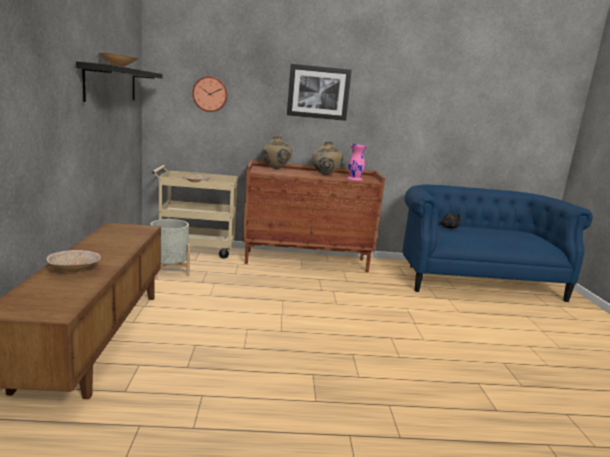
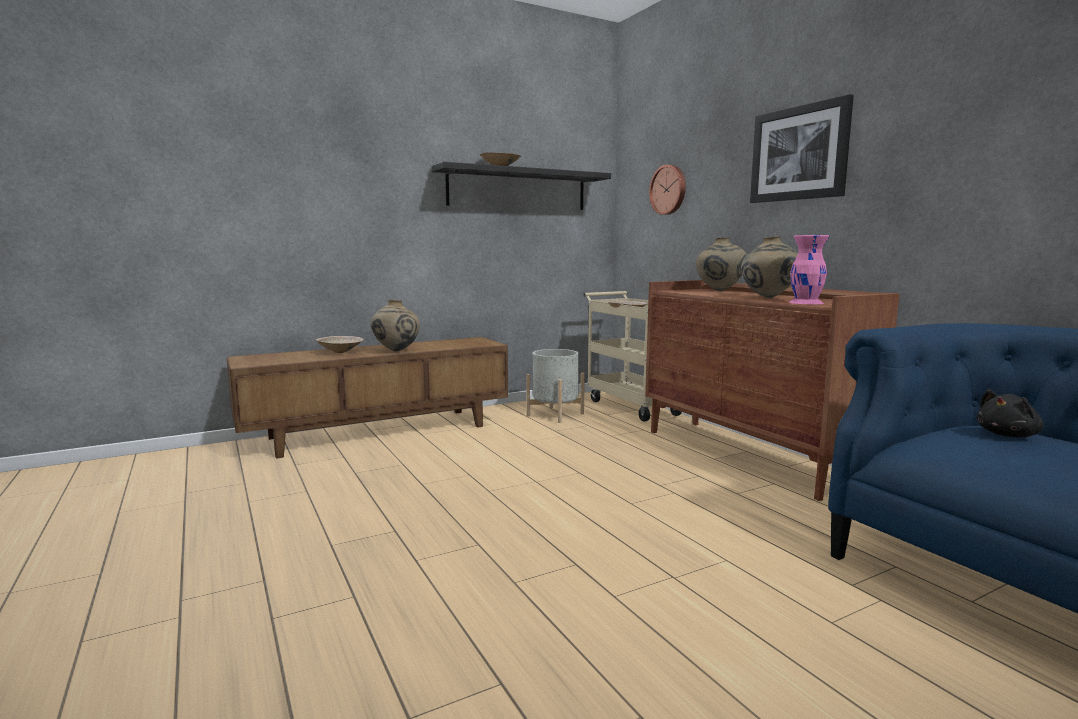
camera: 65 degrees right, 5 degrees down
none -> beige vase [370,300,420,351]

